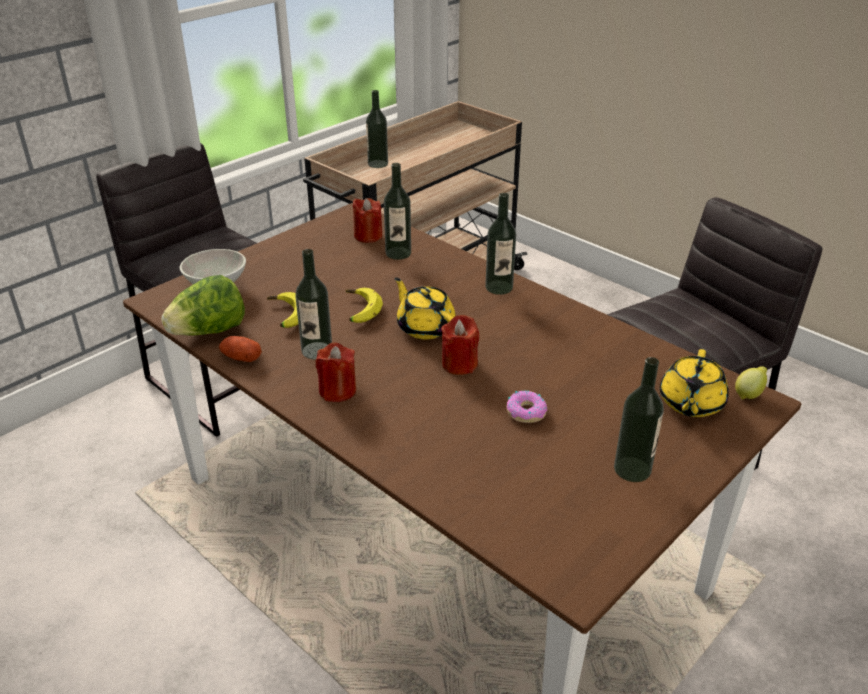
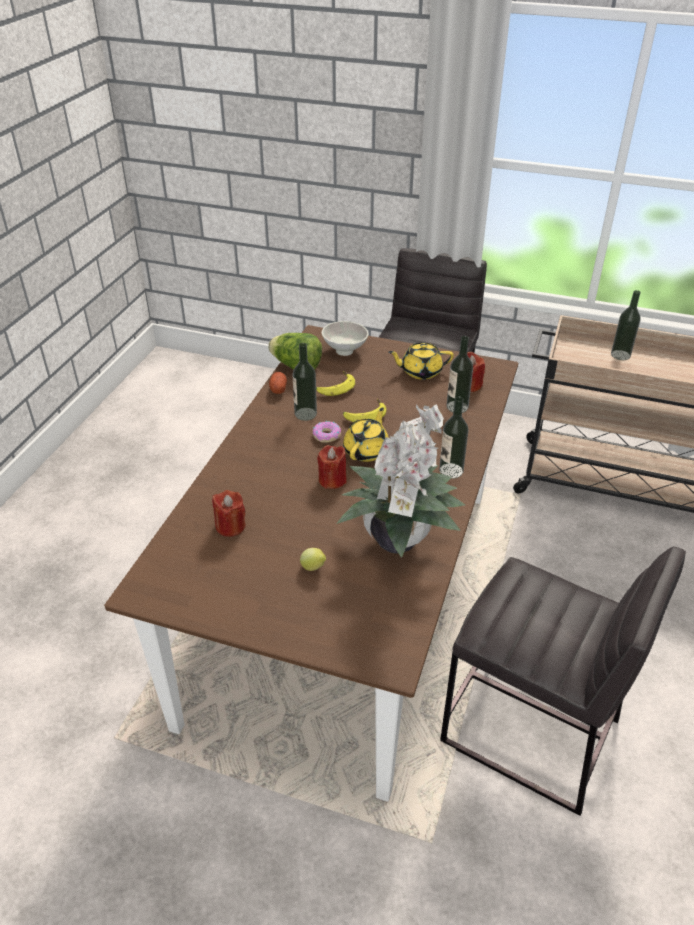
camera: 65 degrees right, 5 degrees up
red candle [315,343,356,402] -> red candle moved to [212,490,246,537]
donut [507,390,547,423] -> donut moved to [313,421,341,443]
bottle [614,357,664,482] -> none
yellow teapot [660,349,729,417] -> yellow teapot moved to [388,342,454,380]
lemon [735,366,767,399] -> lemon moved to [300,548,326,571]
none -> potted plant [336,404,465,557]

